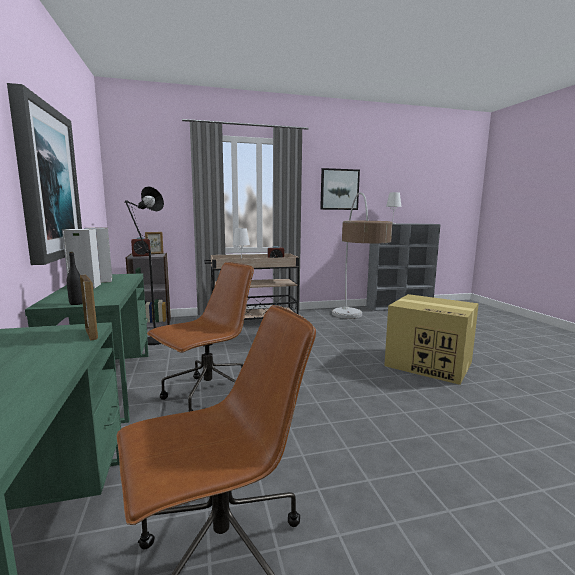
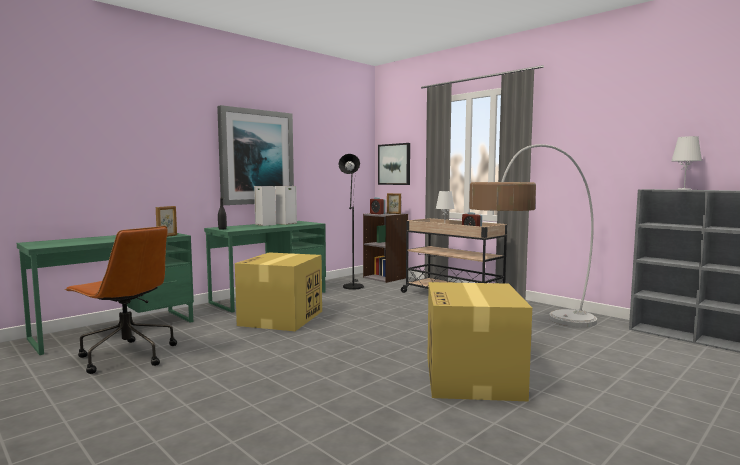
camera: 60 degrees right, 5 degrees down
brown office chair [147,262,254,412] -> cardboard box [235,252,322,331]
picture [320,168,360,210] -> picture moved to [378,143,410,185]

